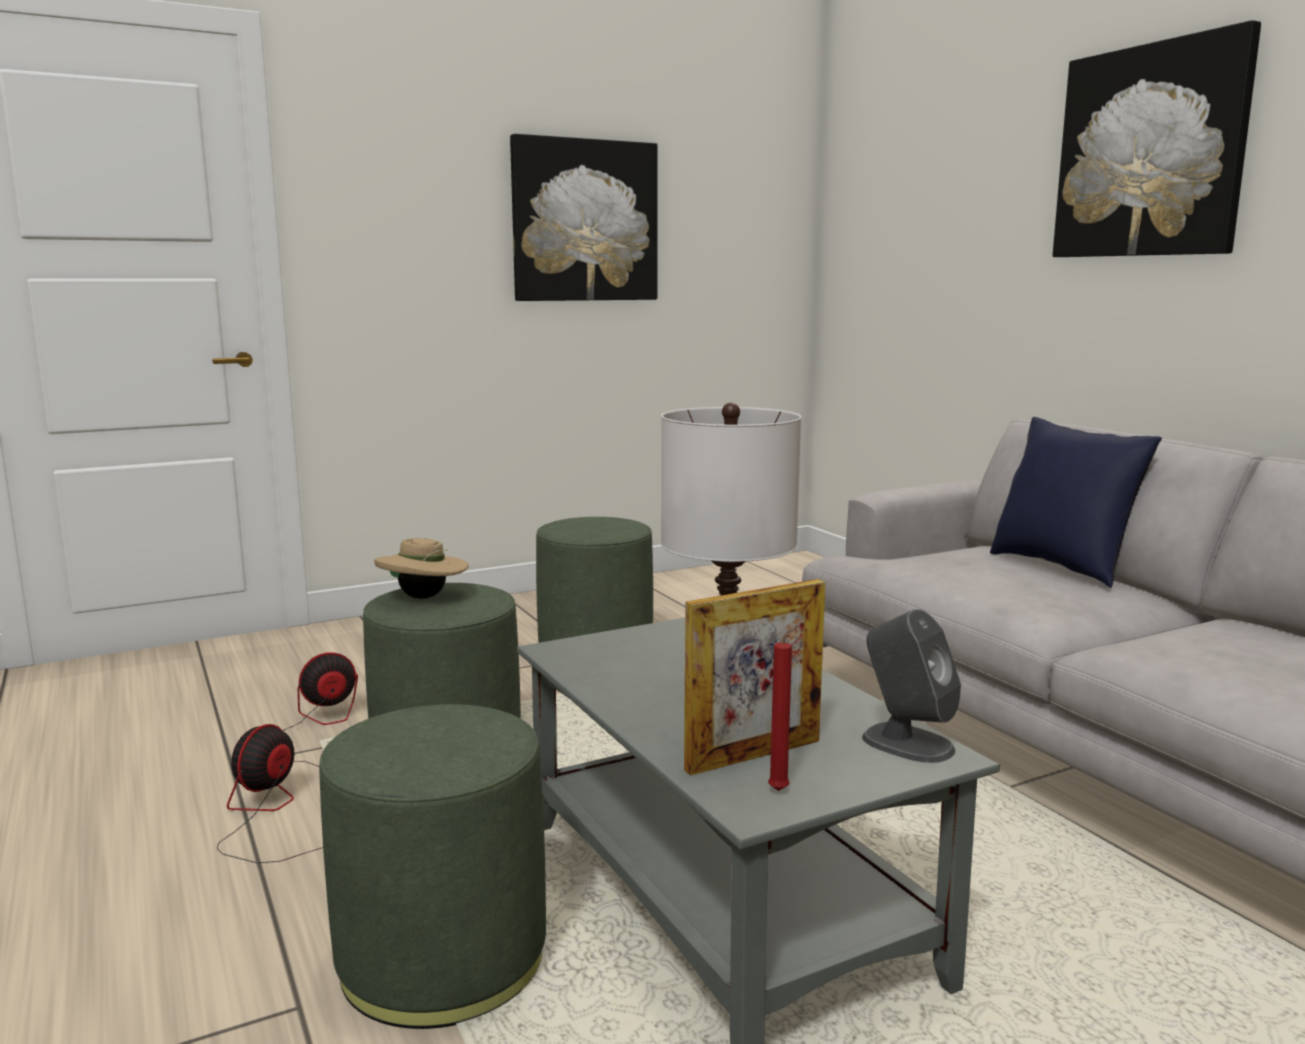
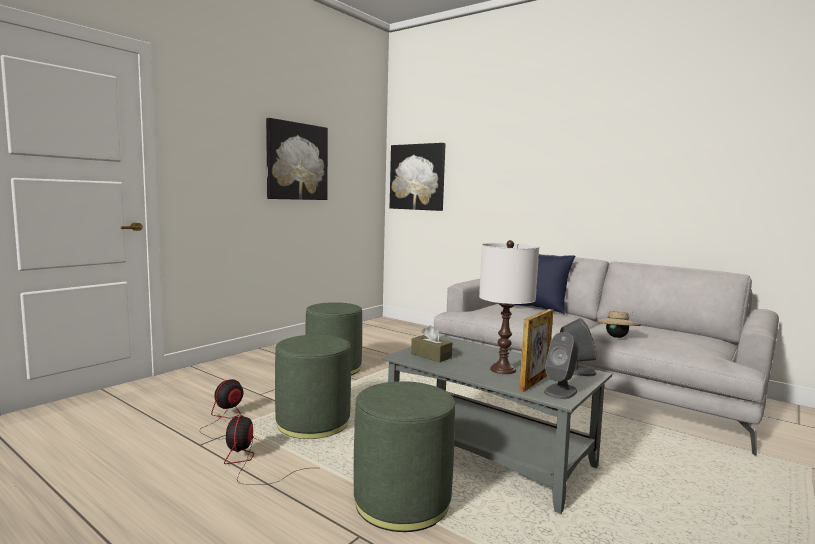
camera: 25 degrees left, 5 degrees down
beige hat [374,538,469,599] -> beige hat moved to [597,311,641,338]
red candle [768,625,798,791] -> grey speaker [544,332,578,399]
picture [1053,20,1261,257] -> picture moved to [390,143,445,211]
none -> brown tissue box [411,325,452,362]

